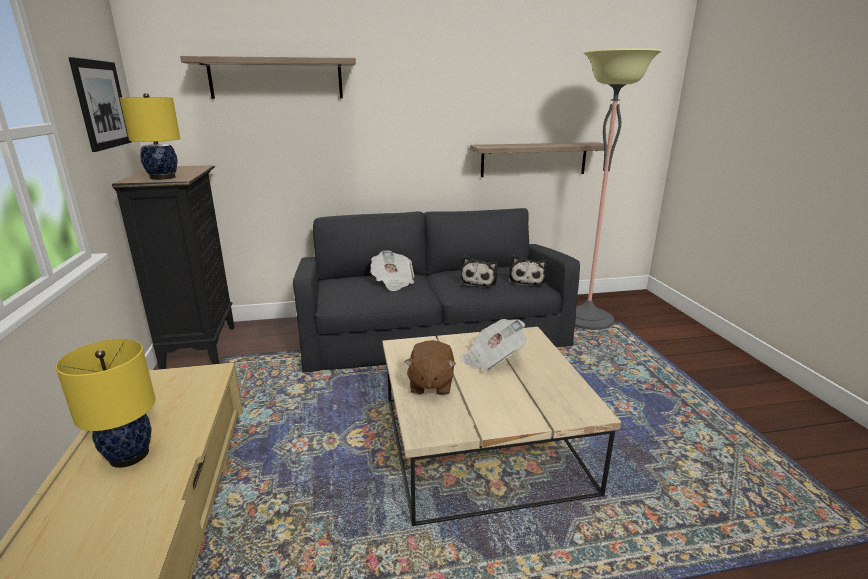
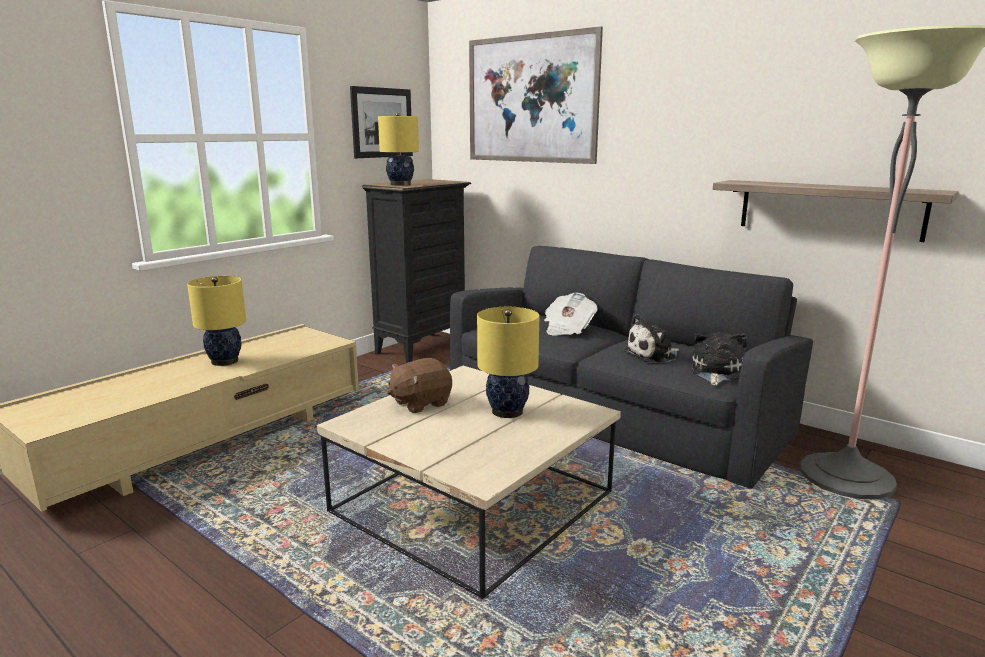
camera: 50 degrees right, 5 degrees down
shelf [180,56,356,99] -> picture [469,26,603,164]
newspaper [460,319,527,371] -> yellow table lamp [477,307,539,418]
plush toy [508,255,547,286] -> plush toy turned 150 degrees clockwise [691,332,747,386]

